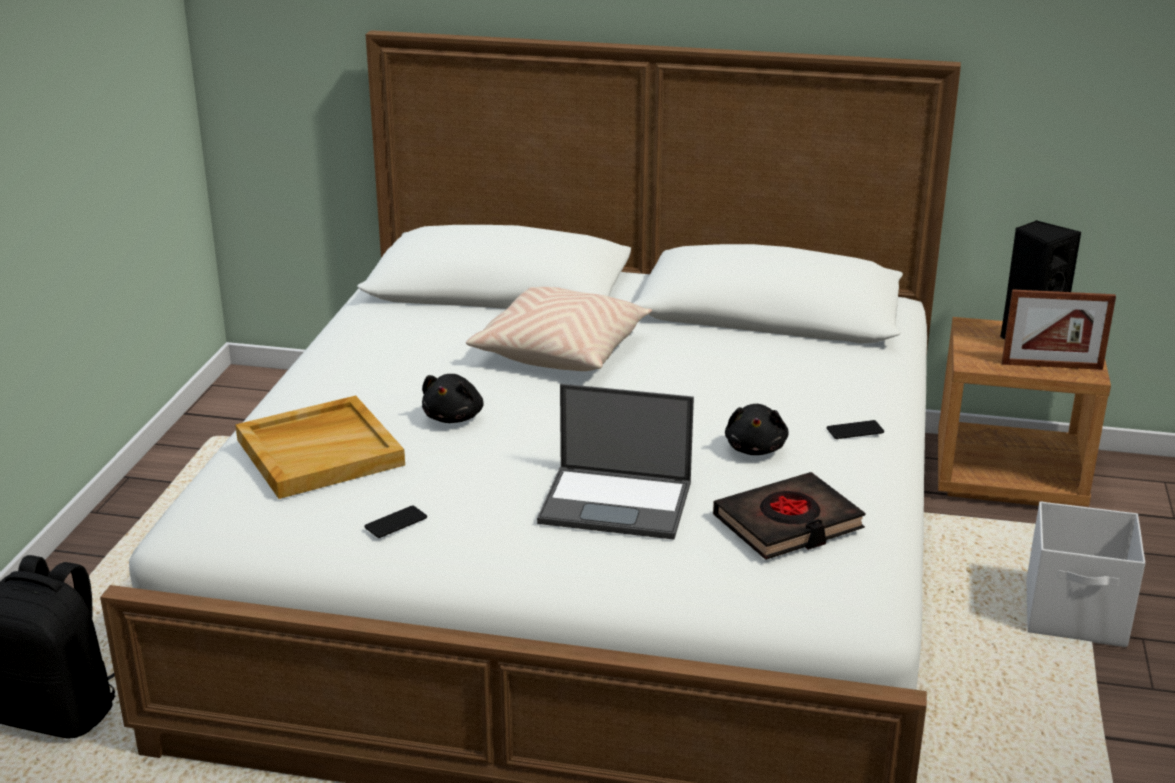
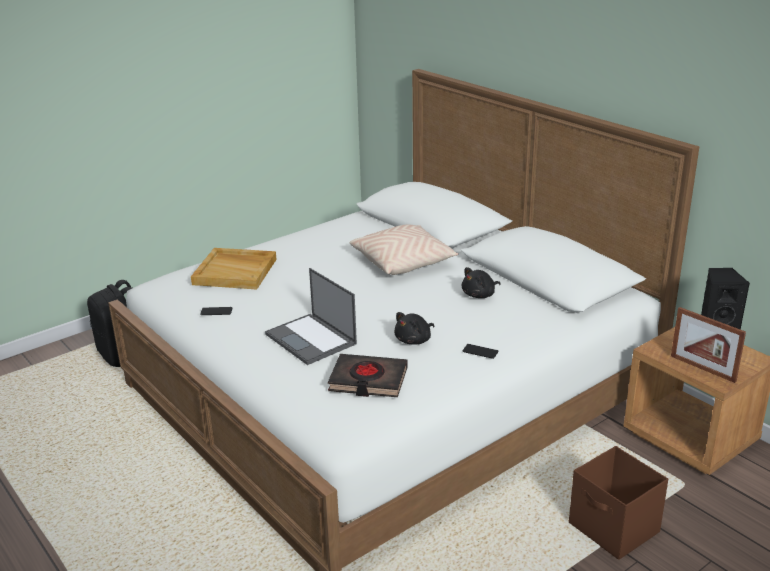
camera: 40 degrees right, 0 degrees up
black plush toy [422,374,484,423] -> black plush toy moved to [462,267,501,298]
white storage box [1026,501,1145,647] -> brown storage box [569,446,668,560]

